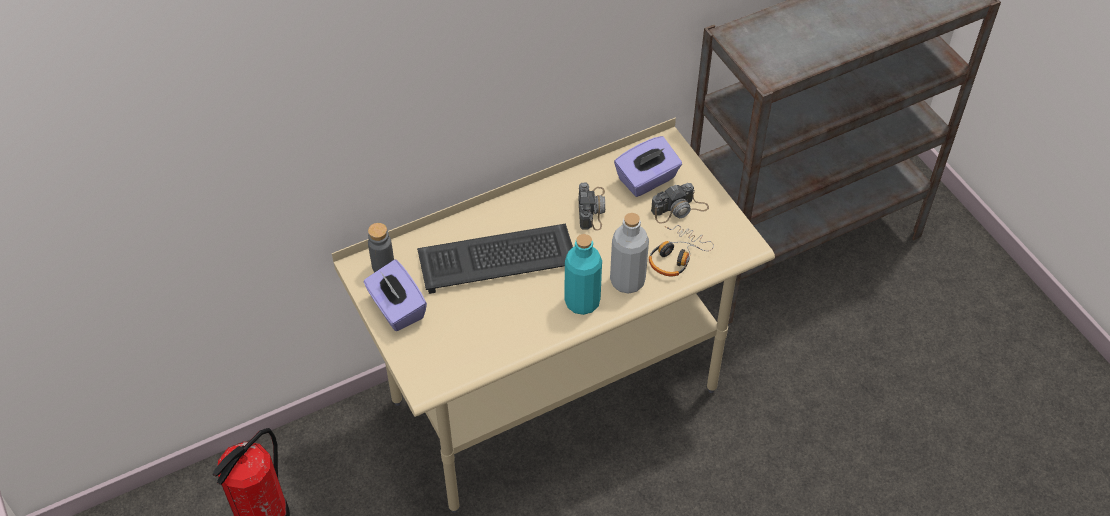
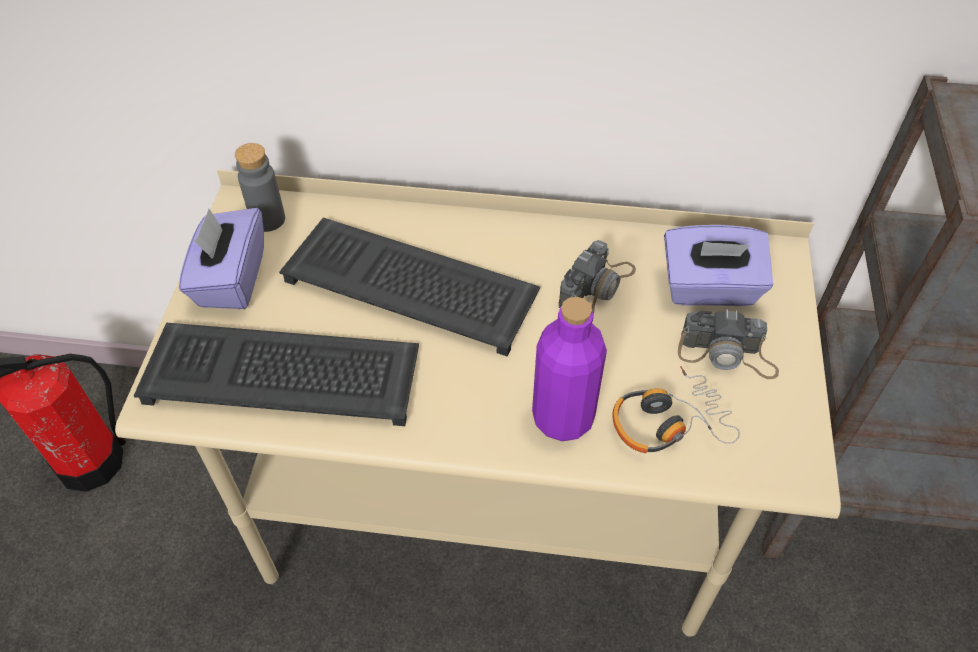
camera: 35 degrees right, 0 degrees up
turquoise bottle [564,234,602,315] -> none
grey bottle [610,213,649,294] -> purple bottle [532,297,607,441]
none -> keyboard [134,323,419,426]

